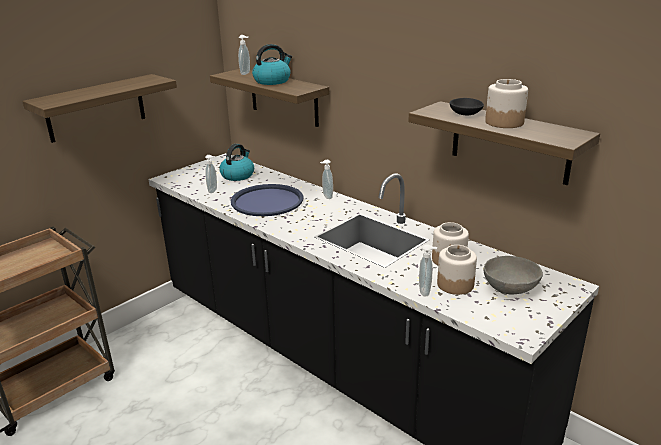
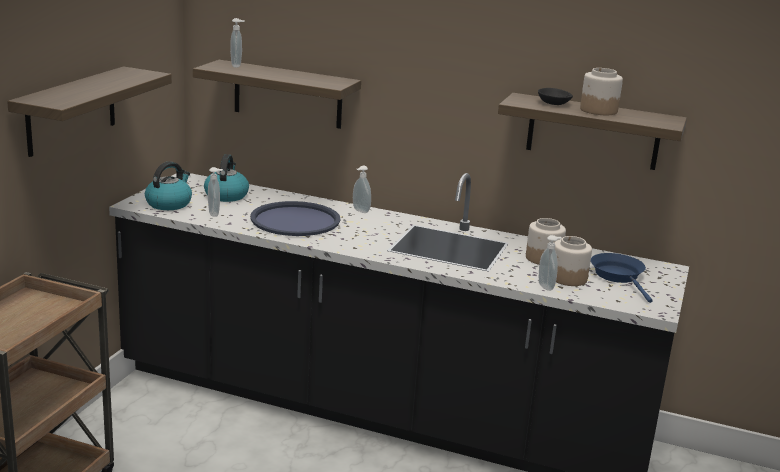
camera: 25 degrees left, 5 degrees down
kettle [252,44,292,85] -> kettle moved to [145,161,192,210]
grey bowl [483,256,543,295] -> blue frying pan [591,253,653,303]

